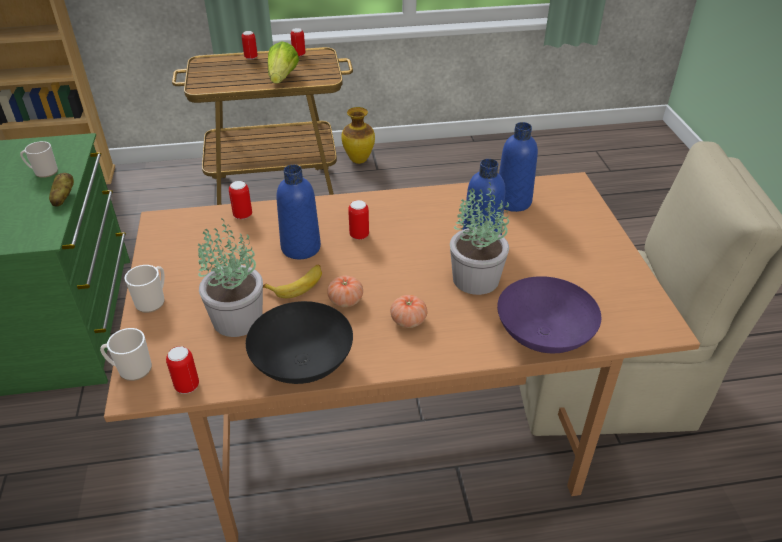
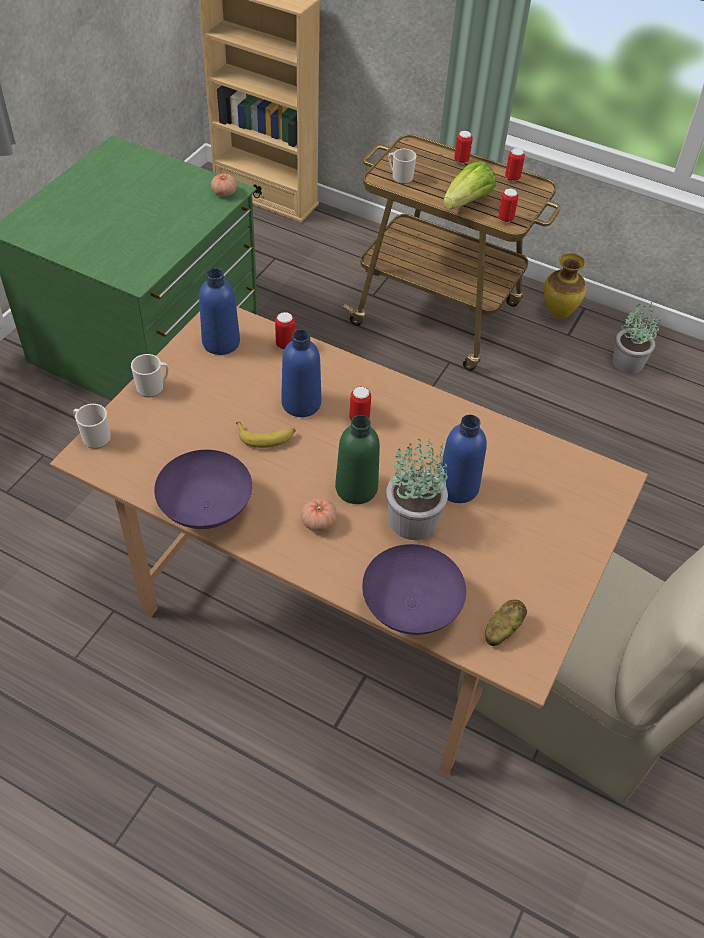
camera: 35 degrees right, 10 degrees up
mug [20,141,58,178] -> mug moved to [388,149,416,184]
potato [49,173,74,207] -> potato moved to [486,600,527,646]
can [166,346,199,394] -> can moved to [498,189,518,223]
potted plant [197,218,263,337] -> potted plant moved to [613,302,661,374]
black bowl [246,301,353,384] -> purple bowl [154,450,252,529]
tomato [327,276,363,307] -> tomato moved to [211,174,237,196]
blue bottle [499,122,538,212] -> blue bottle moved to [199,268,240,355]
none -> green bottle [335,415,380,504]

